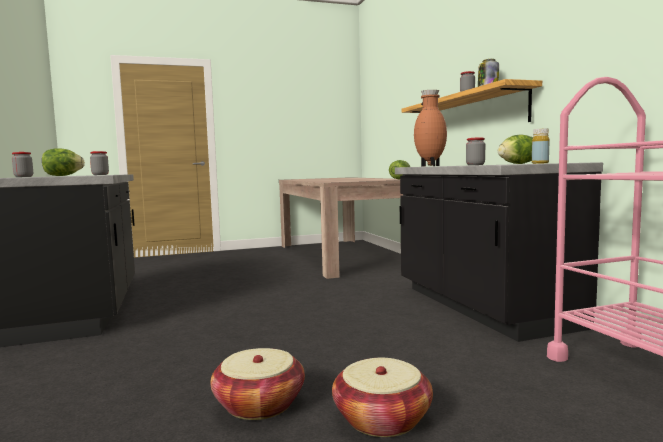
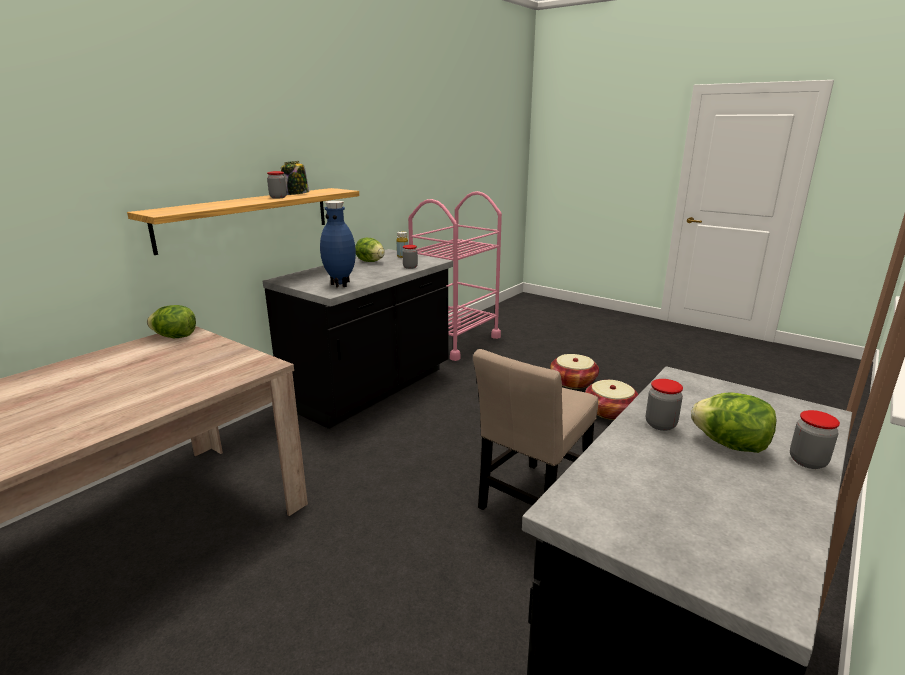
camera: 125 degrees left, 15 degrees up
brown vase [414,90,447,167] -> blue vase [320,201,356,288]
none -> beige chair [473,349,598,510]

